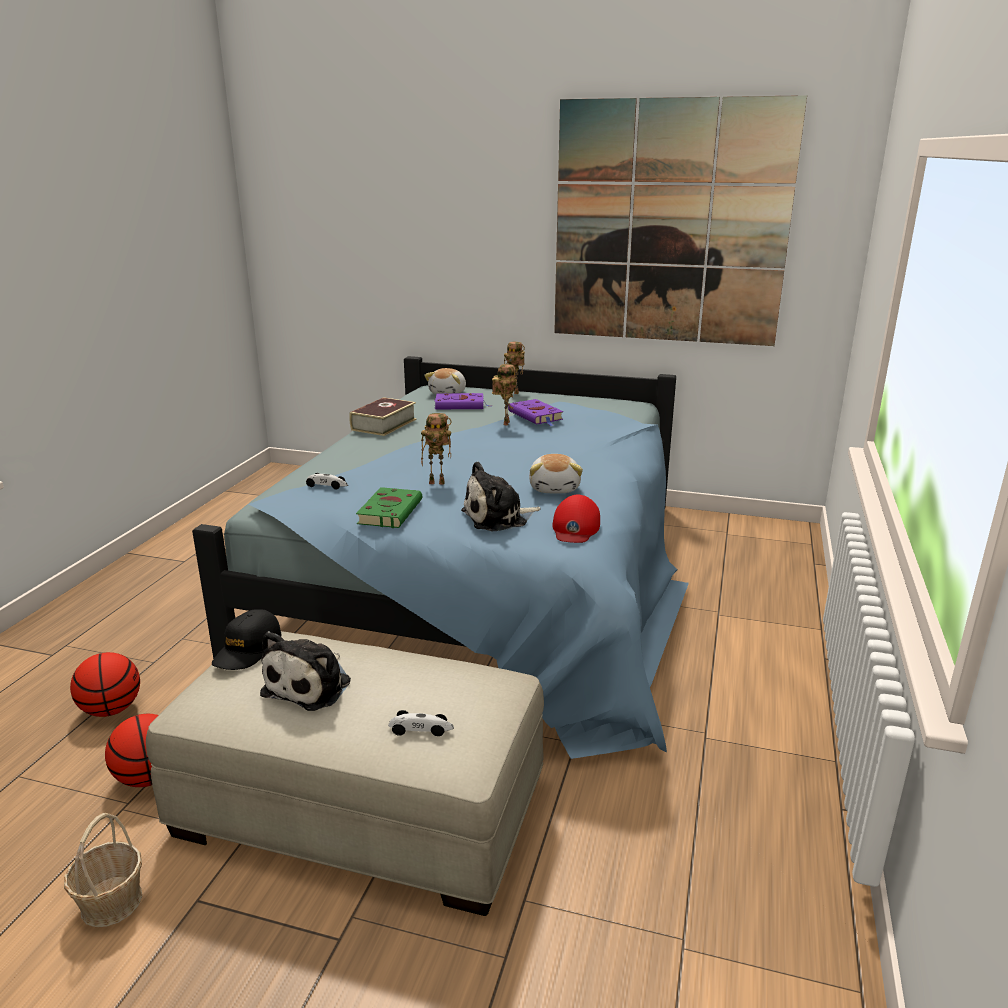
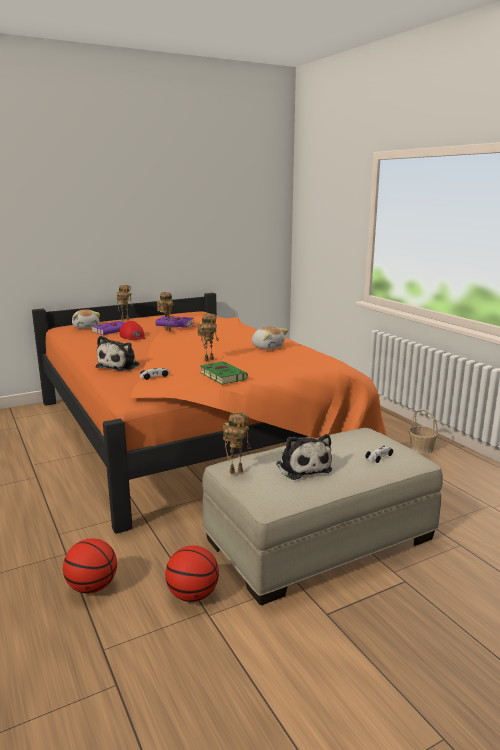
camera: 45 degrees left, 5 degrees down
basket [64,813,142,927] -> basket moved to [409,409,438,454]
blue bed [192,356,689,759] -> orange bed [32,293,387,534]
black cap [212,609,282,670] -> toy robot [223,412,250,474]
book [349,397,417,436] -> none
plush toy [461,461,541,531] -> plush toy moved to [96,336,140,371]
red cap [552,495,600,543] -> red cap moved to [120,321,145,341]
picture [554,95,807,346] -> none

